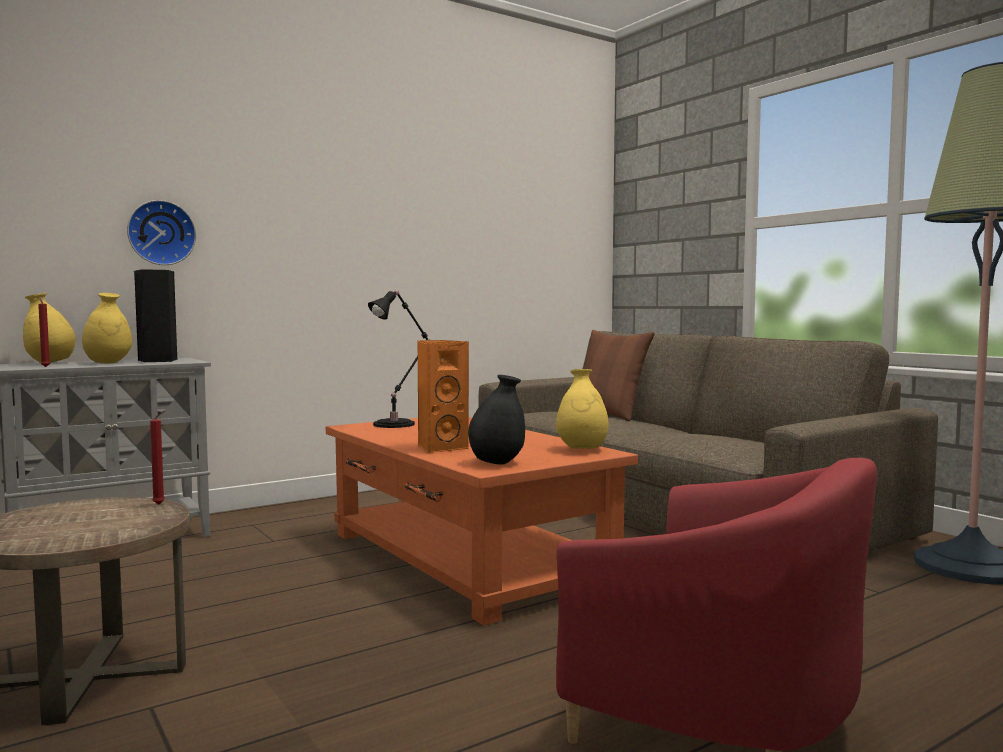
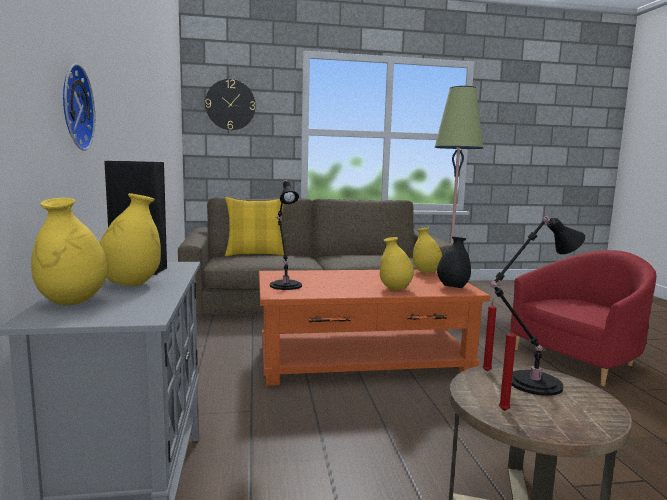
camera: 65 degrees left, 5 degrees up
red candle [38,297,50,367] -> red candle moved to [499,327,516,411]
orange speaker [417,340,470,453] -> yellow vase [380,237,414,290]
brown pillow [583,330,655,421] -> yellow pillow [225,197,284,256]
none -> wall clock [205,79,256,130]
none -> black table lamp [490,216,585,396]

